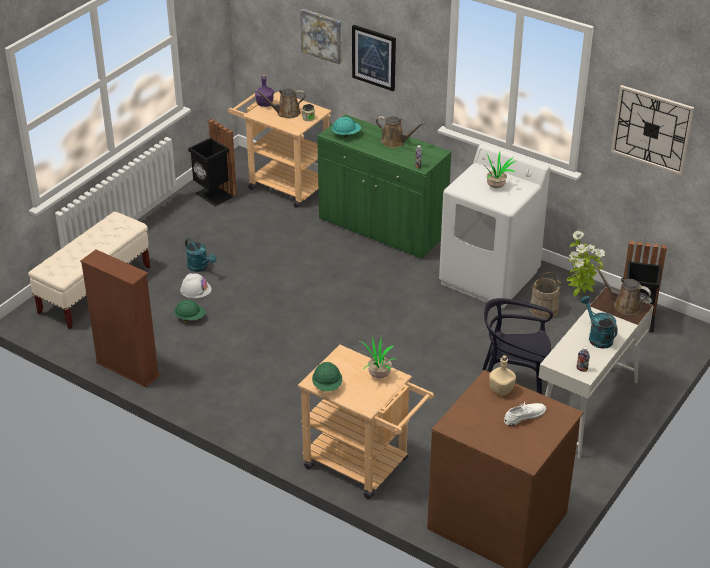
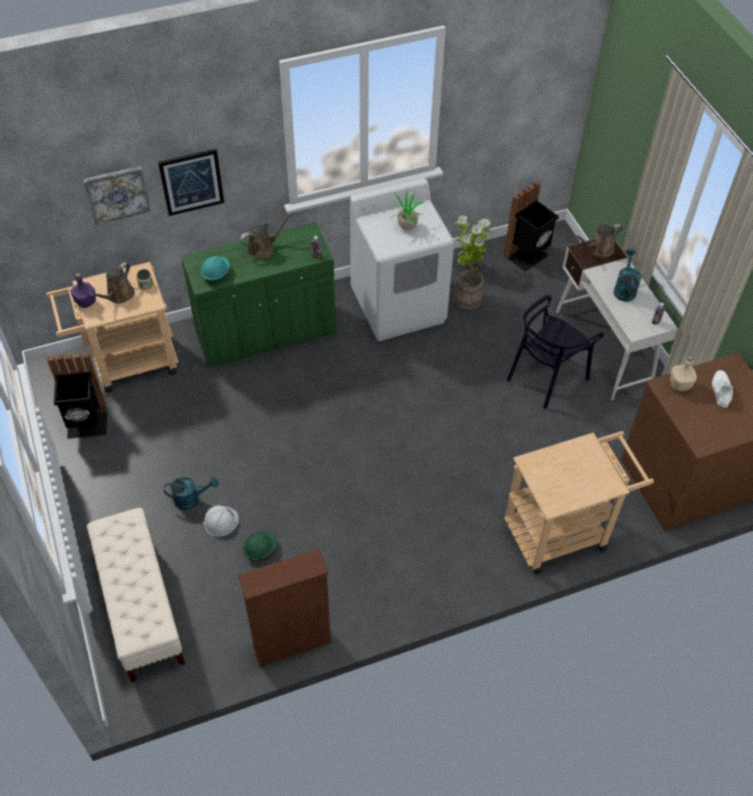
camera: 55 degrees left, 15 degrees up
green hard hat [312,362,342,392] -> none
potted plant [360,336,398,378] -> none
turquoise watering can [580,296,618,349] -> turquoise watering can turned 90 degrees clockwise [614,249,641,302]
wall clock [611,85,694,175] -> none

